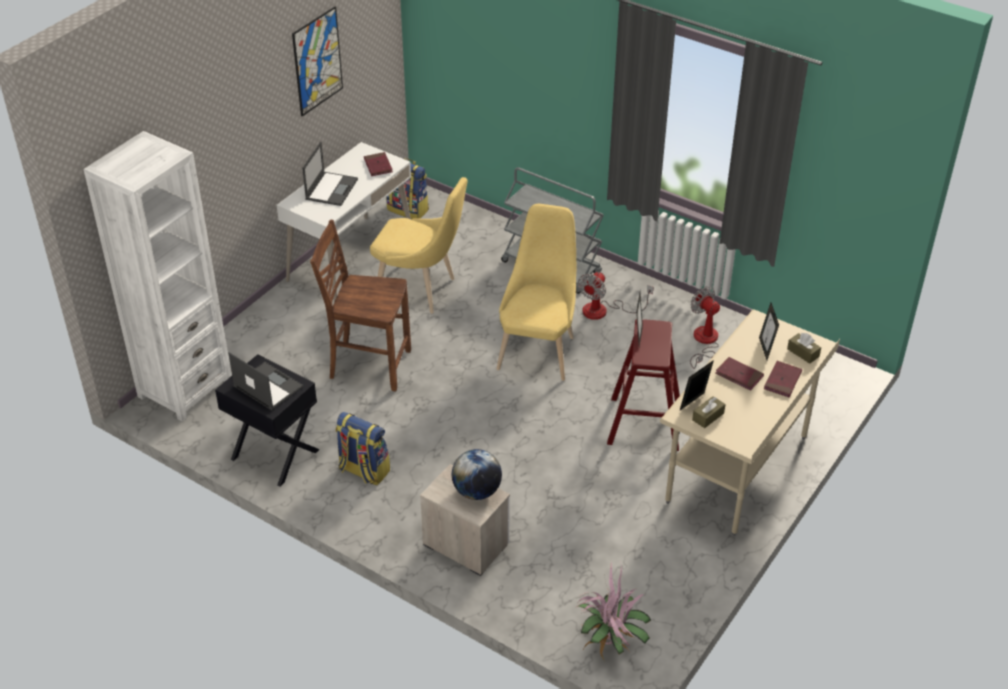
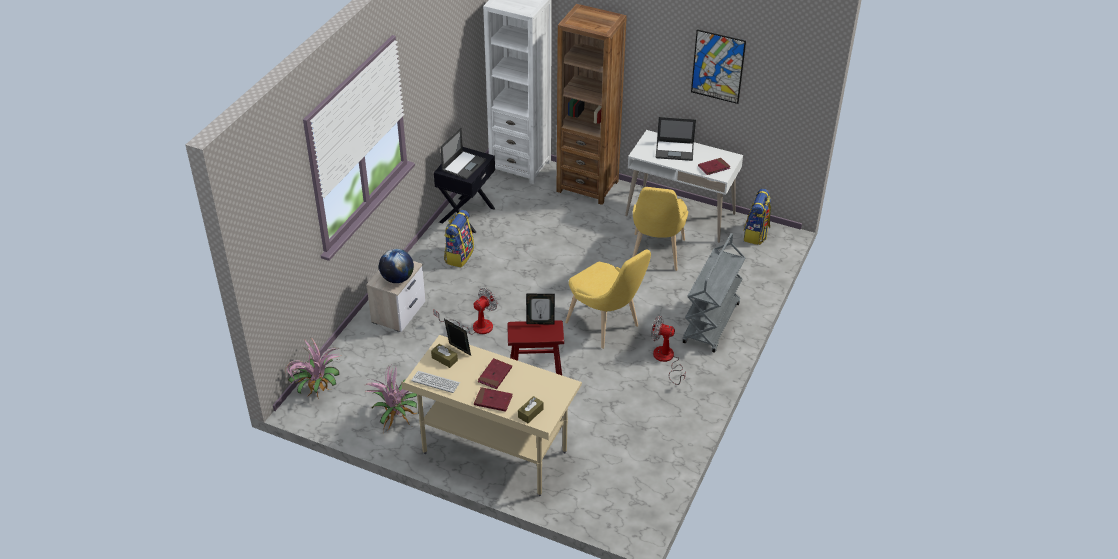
camera: 80 degrees right, 0 degrees up
brown chair [310,220,411,391] -> none
yellow chair [497,204,576,381] -> yellow chair turned 45 degrees clockwise [565,249,651,349]
fan [690,286,720,369] -> fan moved to [433,288,498,335]
picture frame [759,303,779,360] -> none
none -> potted plant [363,365,419,433]
none -> keyboard [411,371,460,393]
none -> brown bookcase [557,4,627,205]

